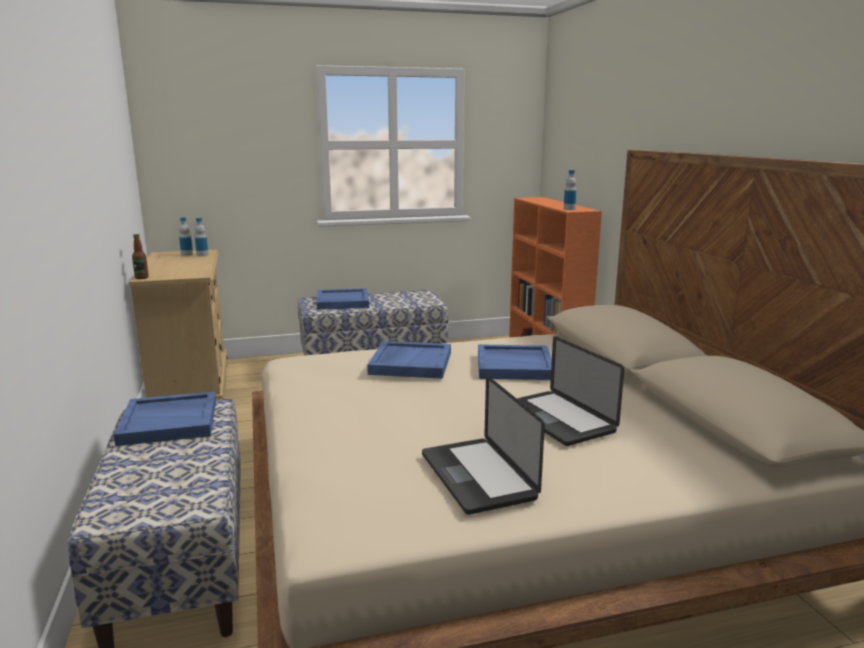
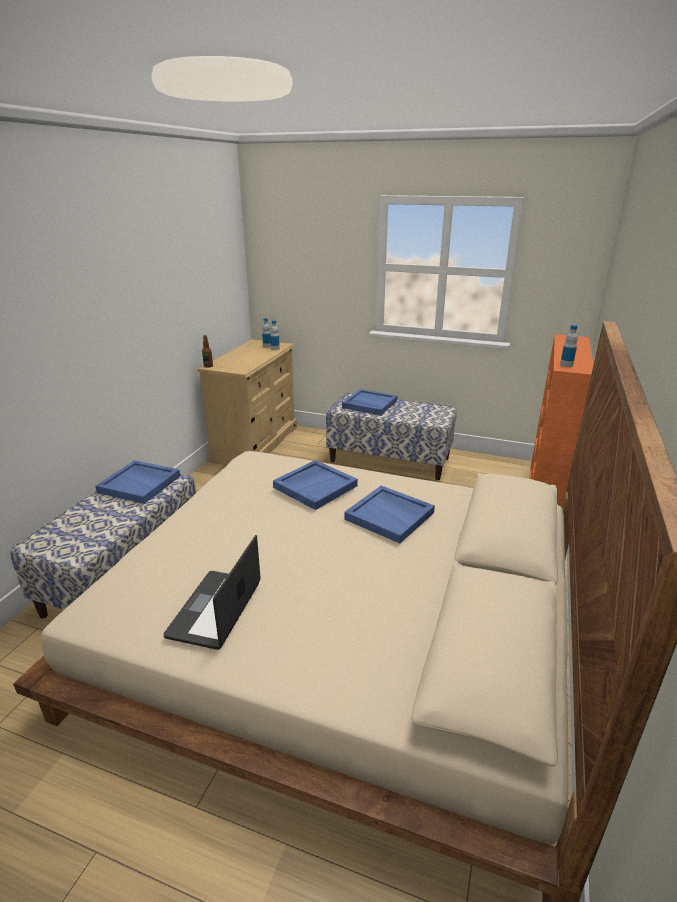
camera: 35 degrees right, 10 degrees up
laptop [517,336,624,446] -> none

